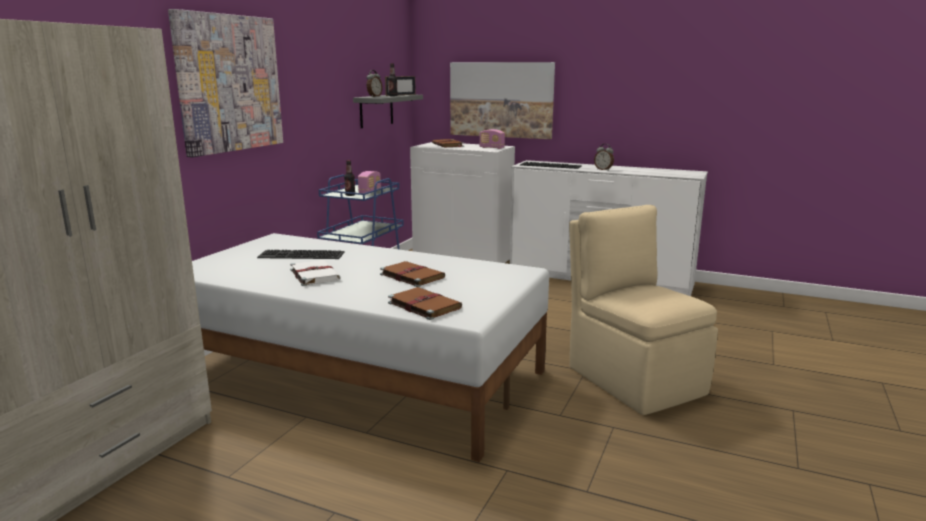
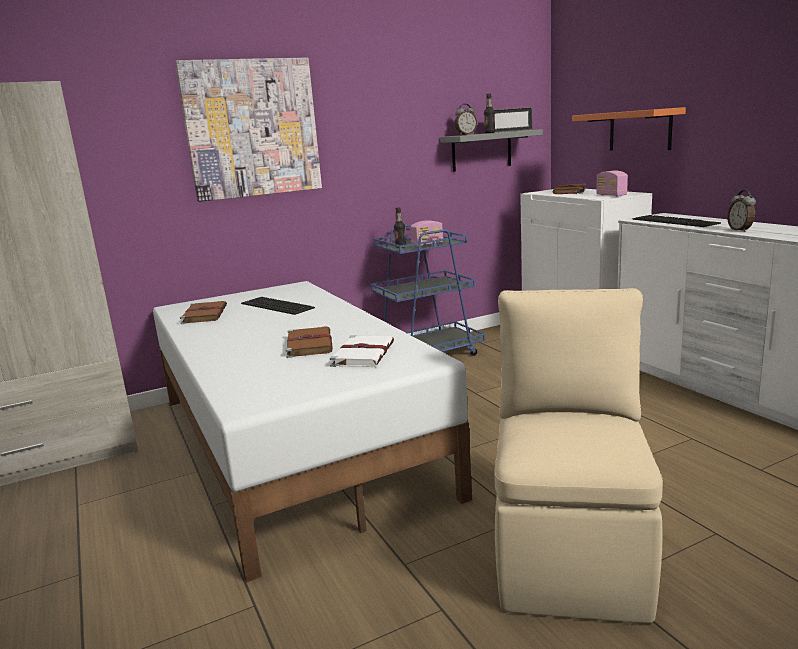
camera: 40 degrees right, 0 degrees up
white book [290,260,341,286] -> white book moved to [330,335,394,367]
brown book [388,287,462,320] -> brown book moved to [180,301,227,324]
picture [450,62,555,139] -> orange shelf [572,107,686,150]

